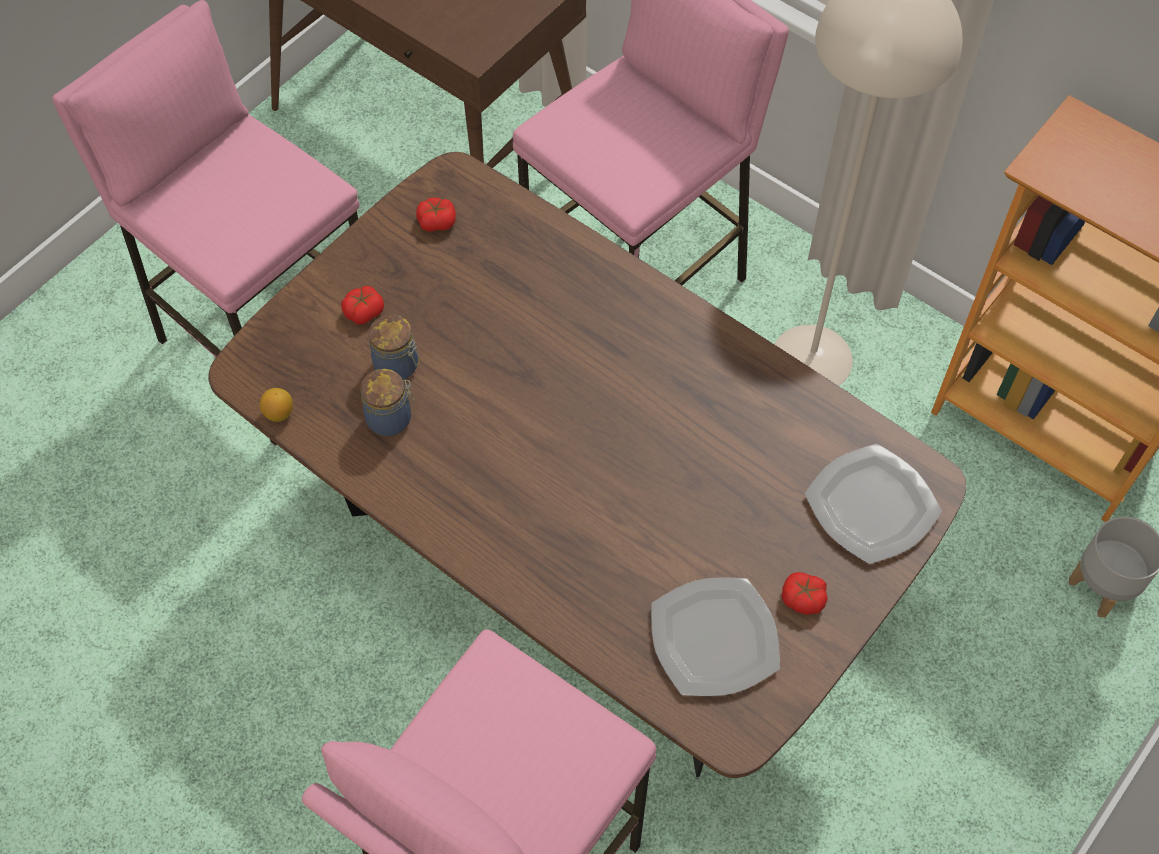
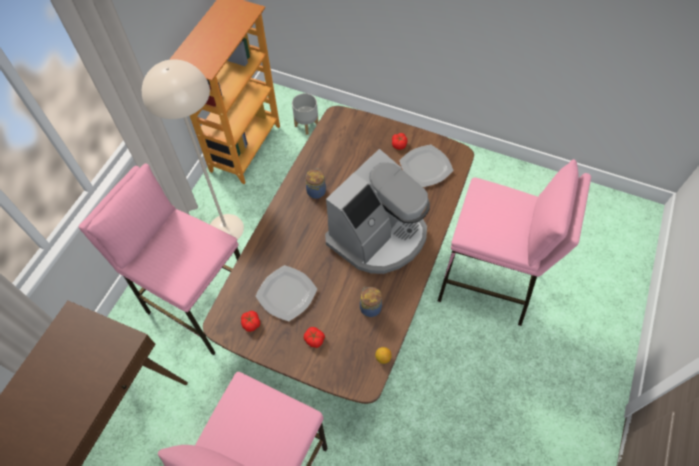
camera: 105 degrees left, 0 degrees up
jar [369,315,420,380] -> jar moved to [306,168,326,199]
plate [805,444,942,564] -> plate moved to [255,265,317,321]
none -> coffee machine [325,149,430,274]

